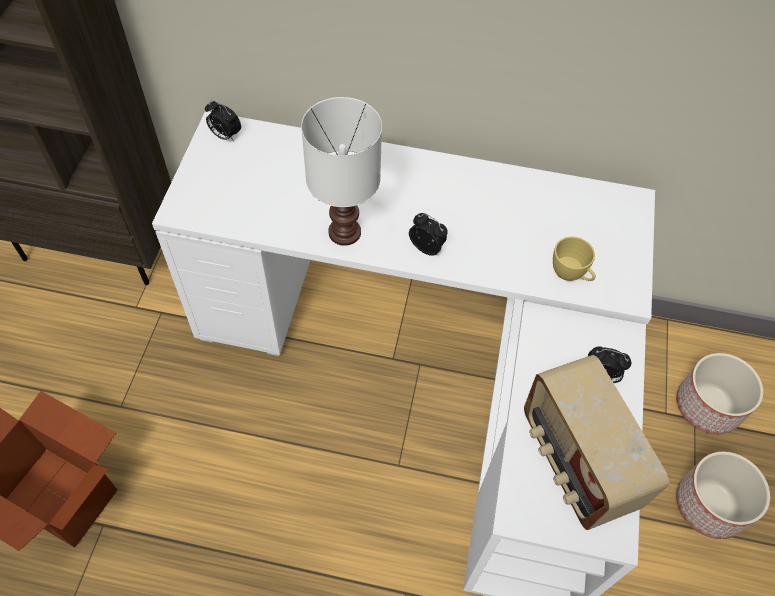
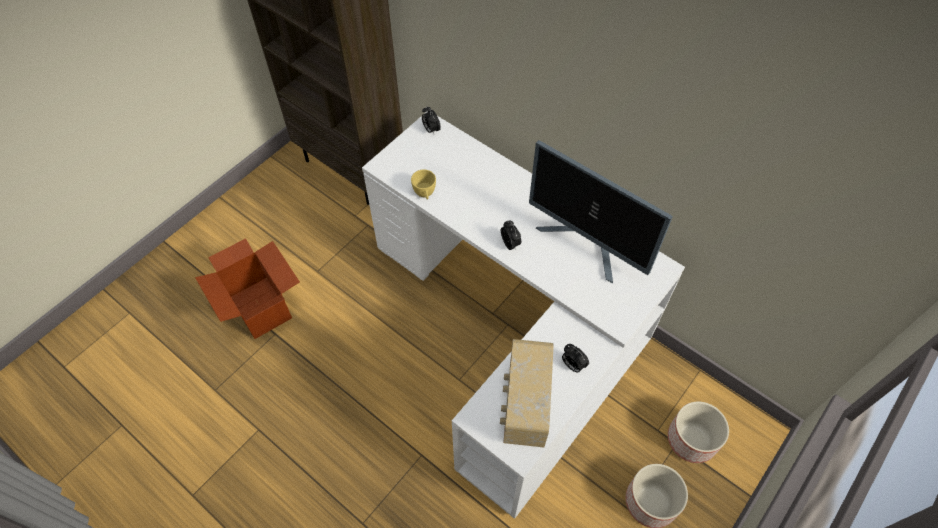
camera: 30 degrees right, 0 degrees up
white table lamp [301,97,382,246] -> none
yellow cup [553,237,596,281] -> yellow cup moved to [411,170,436,200]
none -> monitor [529,140,673,283]

